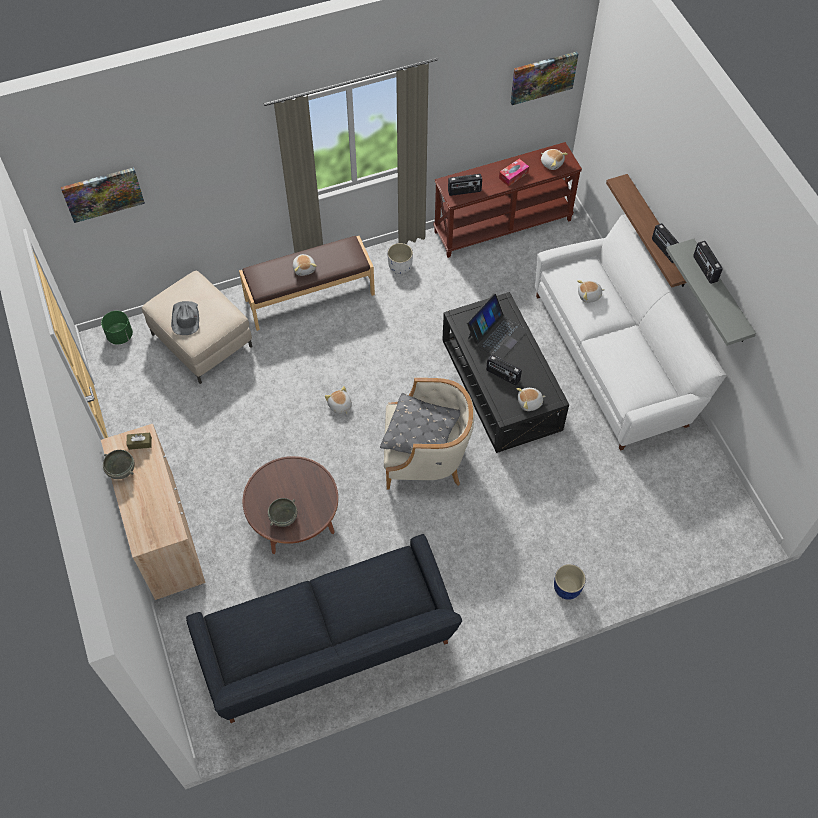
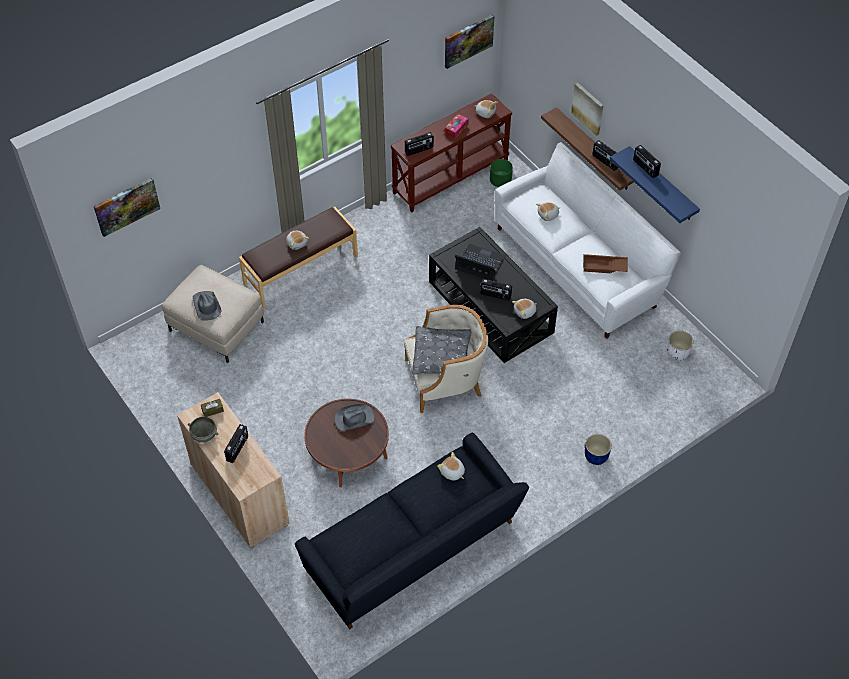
camera: 15 degrees left, 5 degrees down
green planter [101,311,133,345] -> green planter moved to [490,159,513,187]
grey bowl [268,498,297,527] -> none
plush toy [325,386,352,414] -> plush toy moved to [437,452,465,481]
white planter [387,243,413,274] -> white planter moved to [667,331,694,360]
laptop [467,293,528,360] -> laptop turned 90 degrees counterclockwise [455,244,506,281]
grey shelf [666,239,756,346] -> blue shelf [610,146,700,223]
none -> radio [224,424,248,463]
none -> grey hat [335,404,374,431]
none -> picture [571,82,603,136]
none -> brown tray [583,254,628,273]

